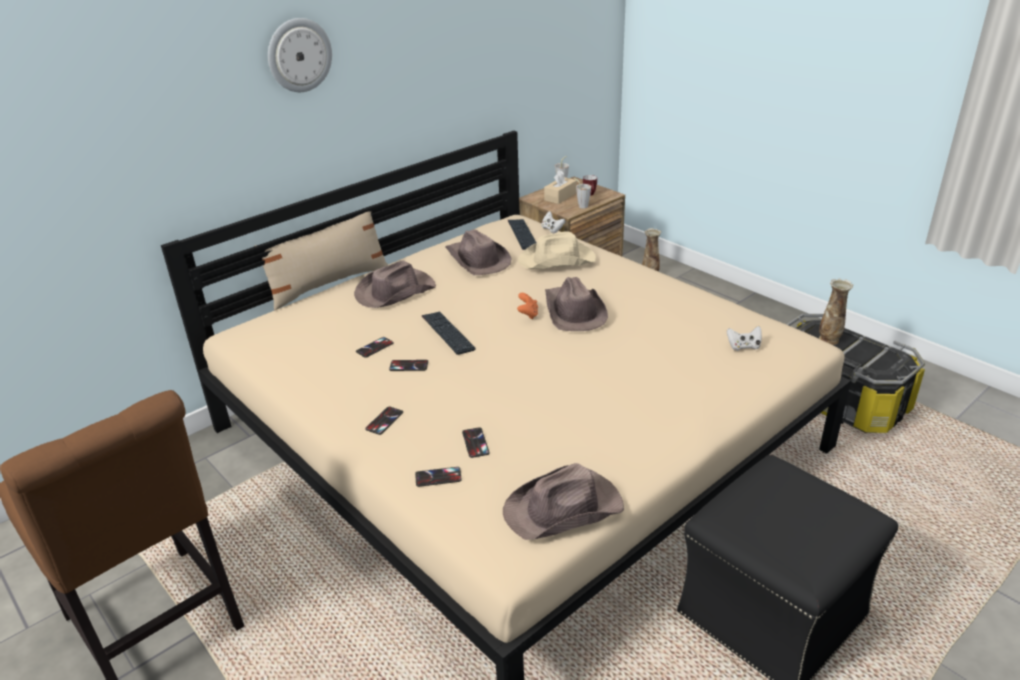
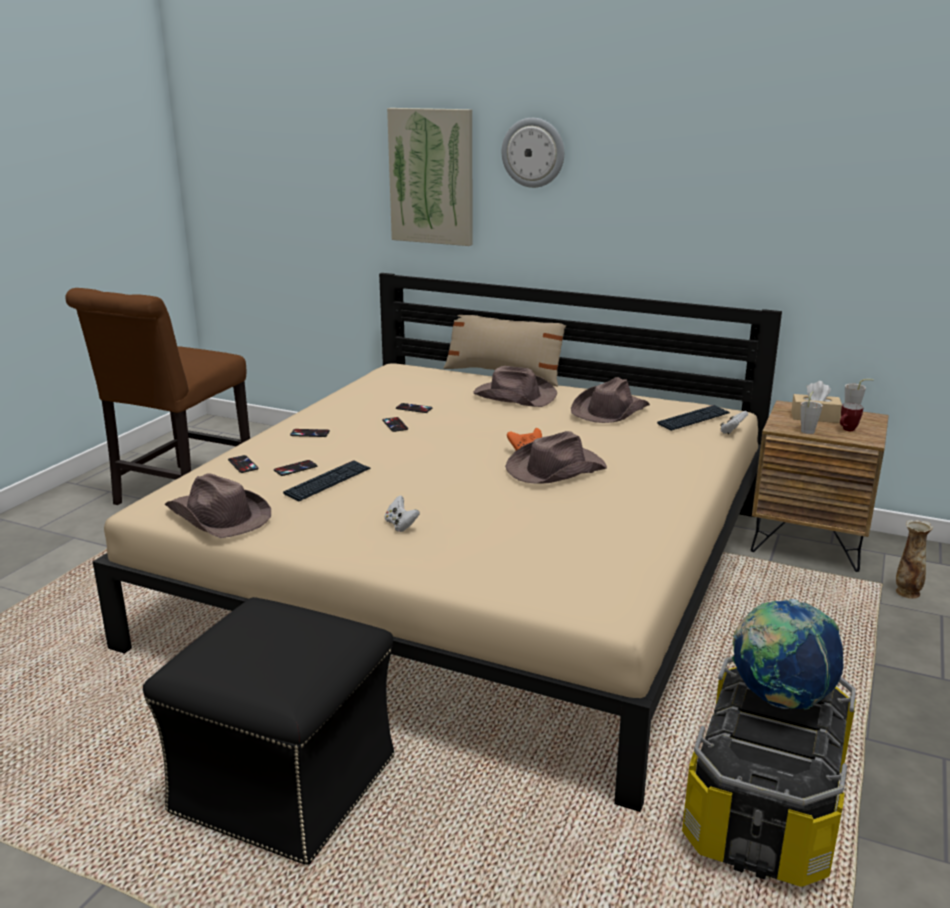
camera: 65 degrees right, 10 degrees down
keyboard [422,311,476,355] -> keyboard moved to [283,460,370,501]
beige hat [518,231,596,269] -> none
white game controller [727,326,762,351] -> white game controller moved to [385,495,420,532]
vase [819,279,853,345] -> globe [732,599,843,710]
none -> picture [387,108,472,246]

